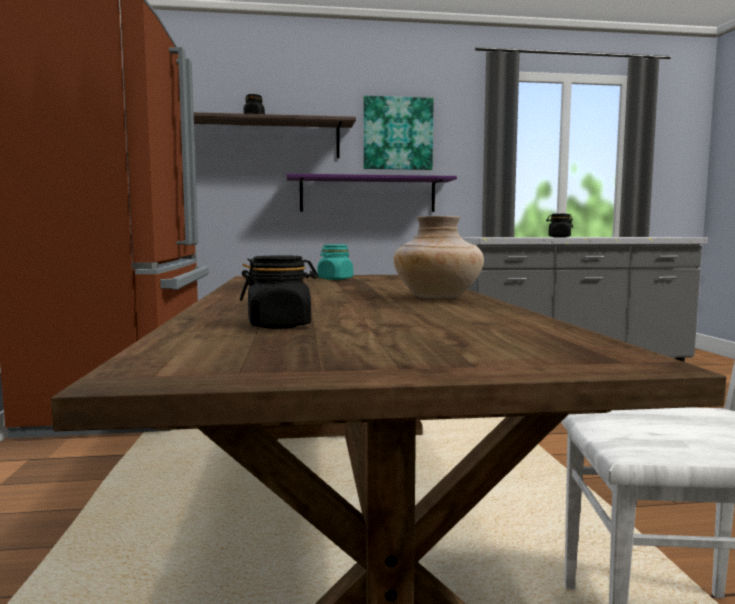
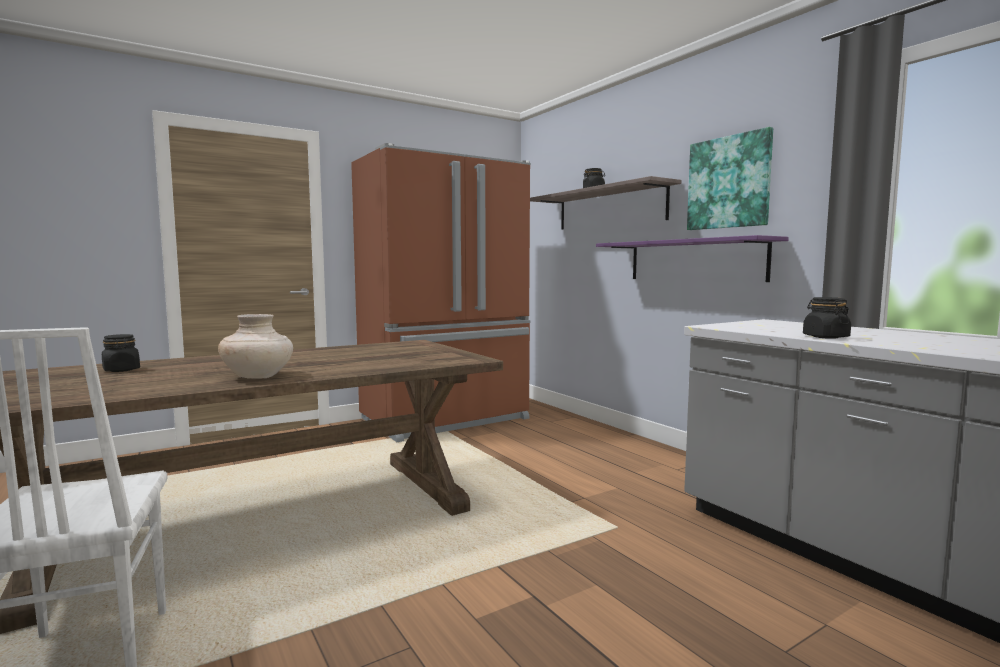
camera: 65 degrees right, 0 degrees up
turquoise jar [317,245,353,280] -> none

